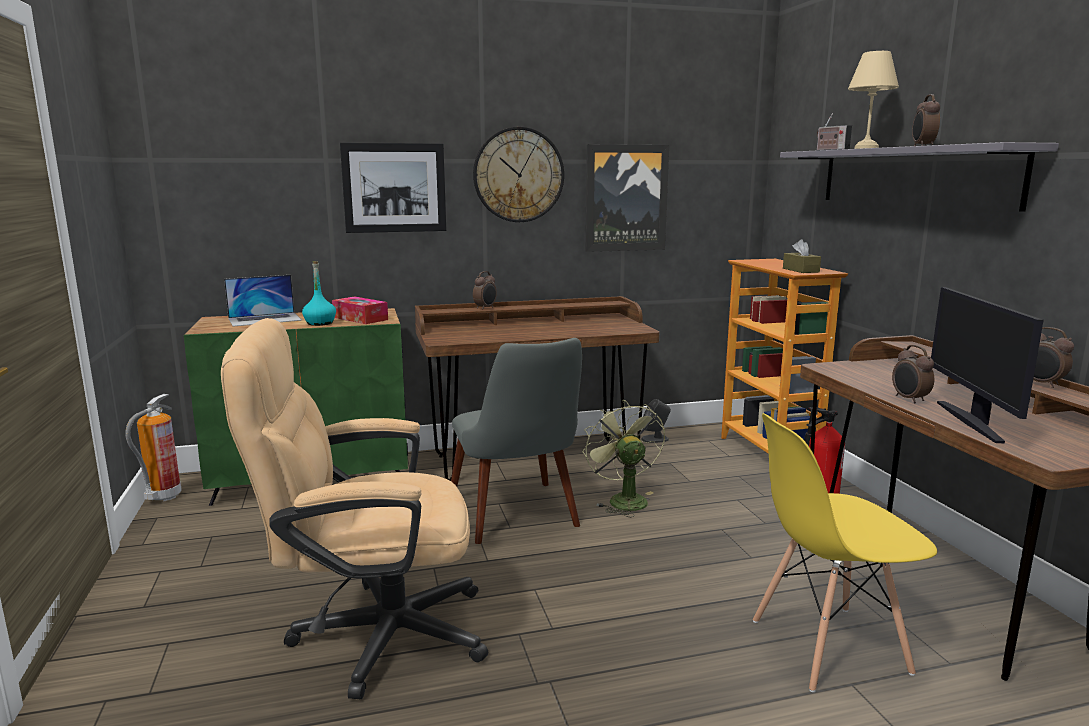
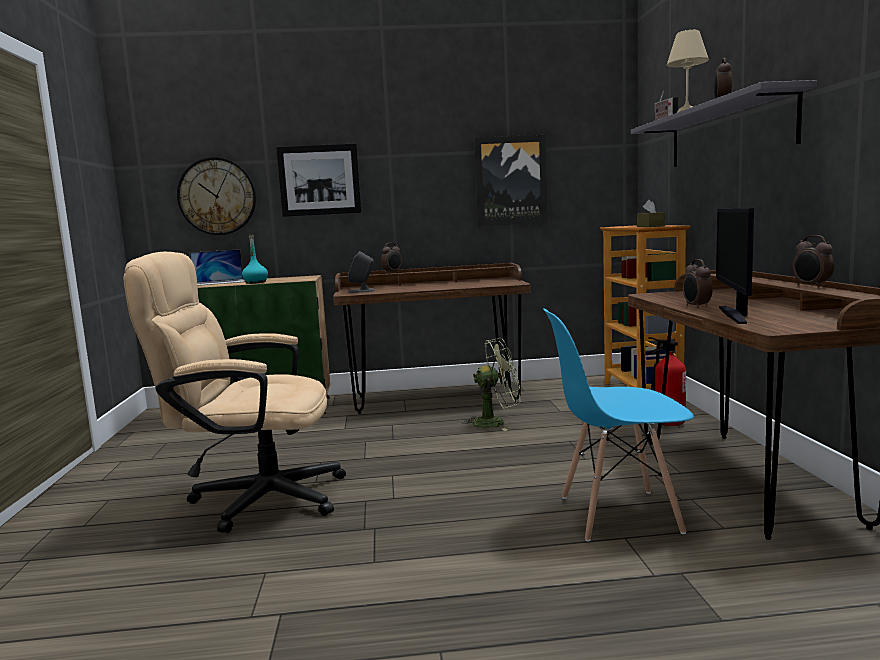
camera: 10 degrees right, 5 degrees down
fire extinguisher [125,394,182,502] -> none
tissue box [332,296,388,324] -> none
grey chair [451,338,582,544] -> none
wall clock [473,127,564,222] -> wall clock moved to [177,157,256,235]
green fan [583,400,665,517] -> green fan turned 90 degrees clockwise [462,338,521,431]
grey speaker [641,399,671,443] -> grey speaker moved to [348,251,375,293]
yellow chair [753,413,937,692] -> blue chair [543,308,694,541]

